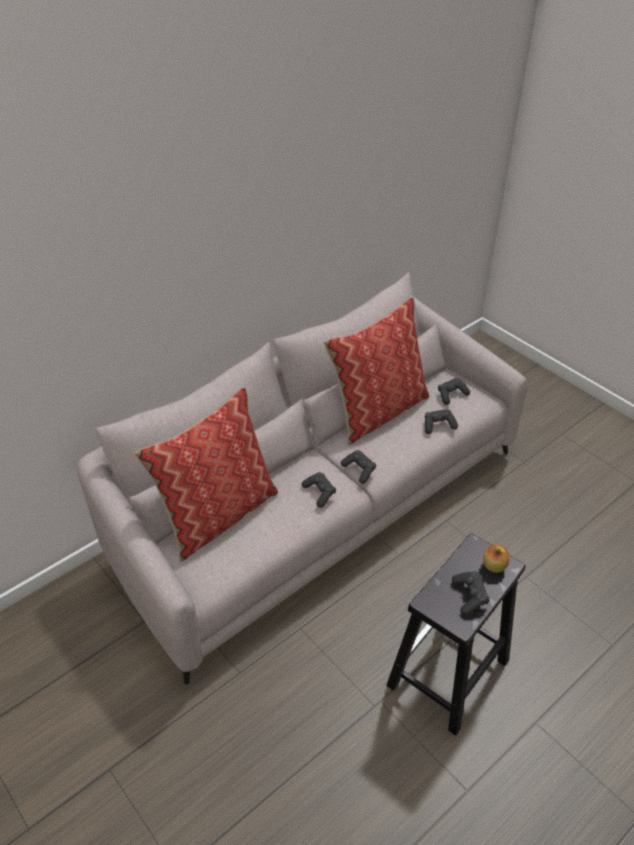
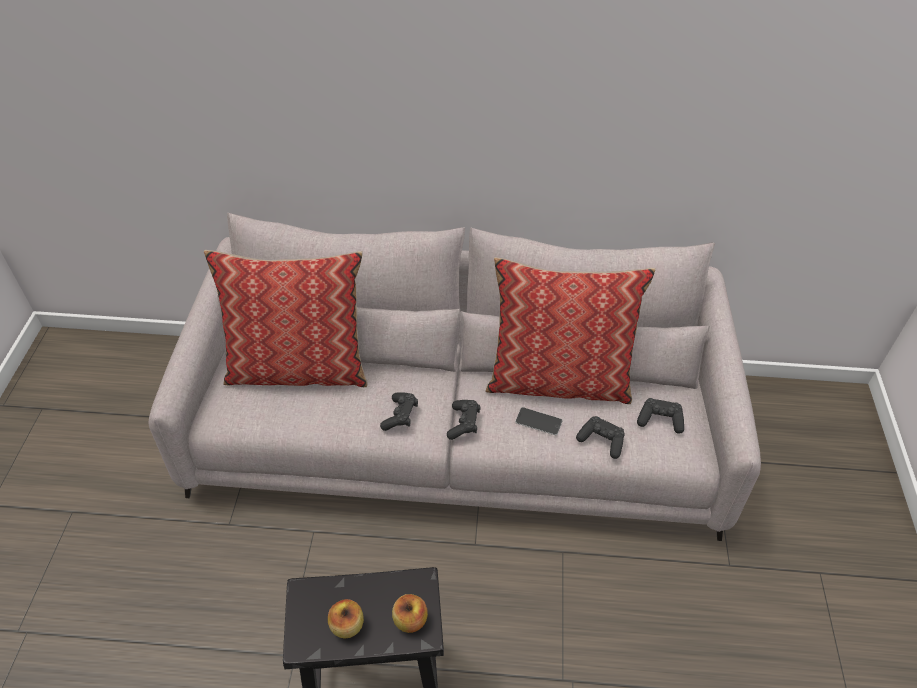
camera: 45 degrees right, 5 degrees up
black game controller [452,571,490,615] -> apple [328,599,364,638]
none -> phone [515,407,563,435]

